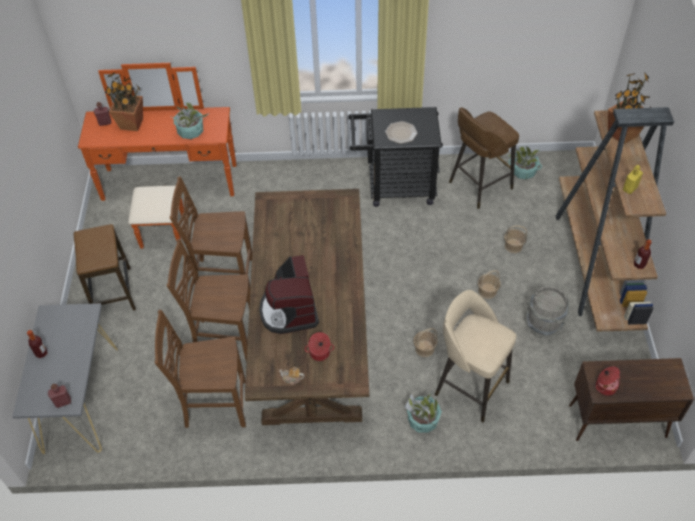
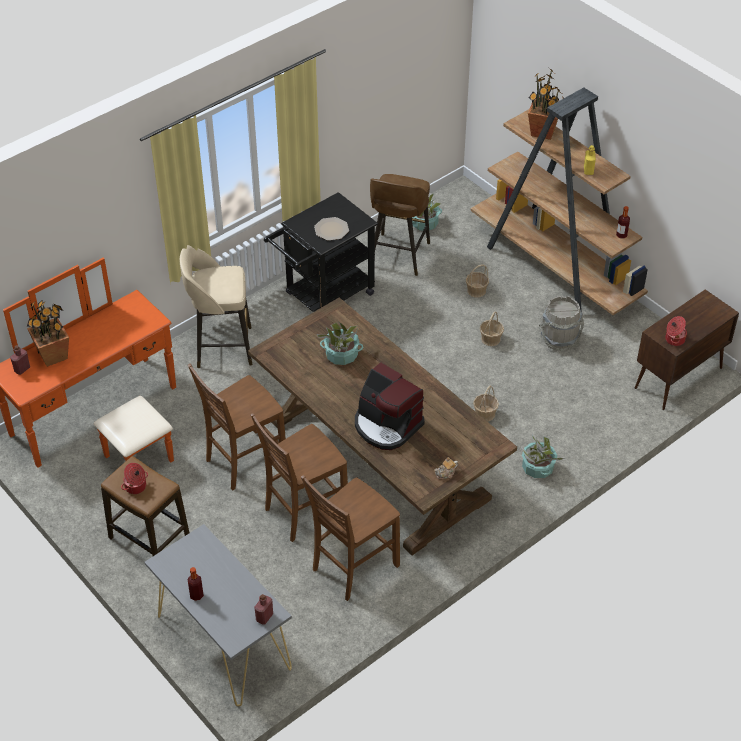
camera: 40 degrees left, 5 degrees down
potted plant [172,102,210,139] -> potted plant moved to [317,322,363,365]
cooking pot [305,332,334,361] -> cooking pot moved to [121,463,148,494]
beige stool [435,290,516,422] -> beige stool moved to [180,245,253,368]

